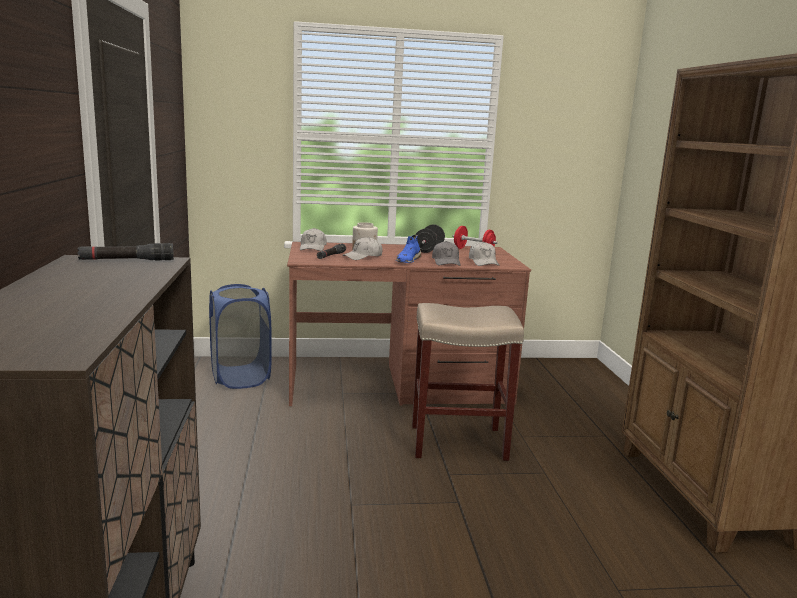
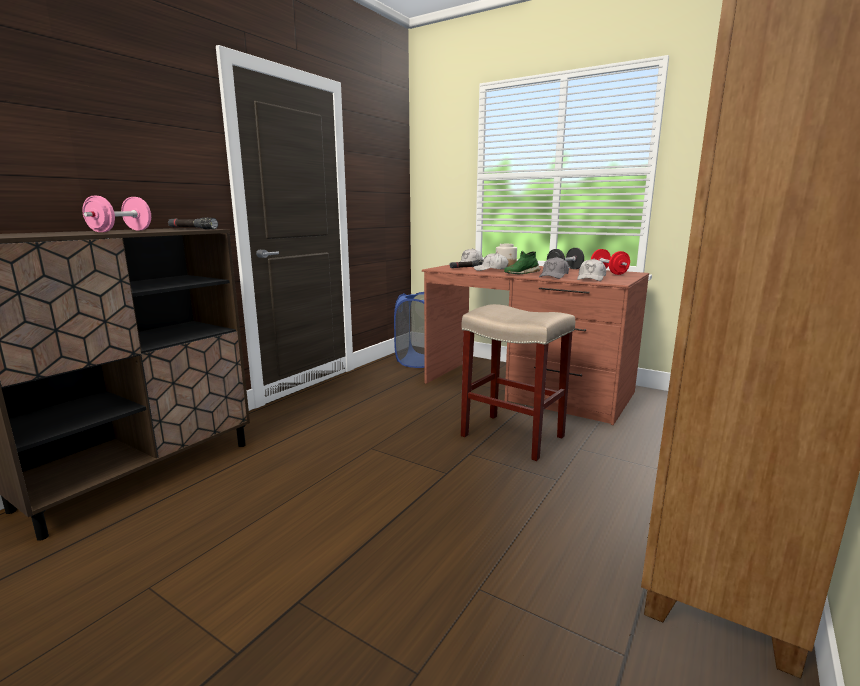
camera: 40 degrees right, 0 degrees up
blue shoe [396,235,421,263] -> green shoe [504,251,541,274]
none -> pink dumbbell [82,196,151,232]

